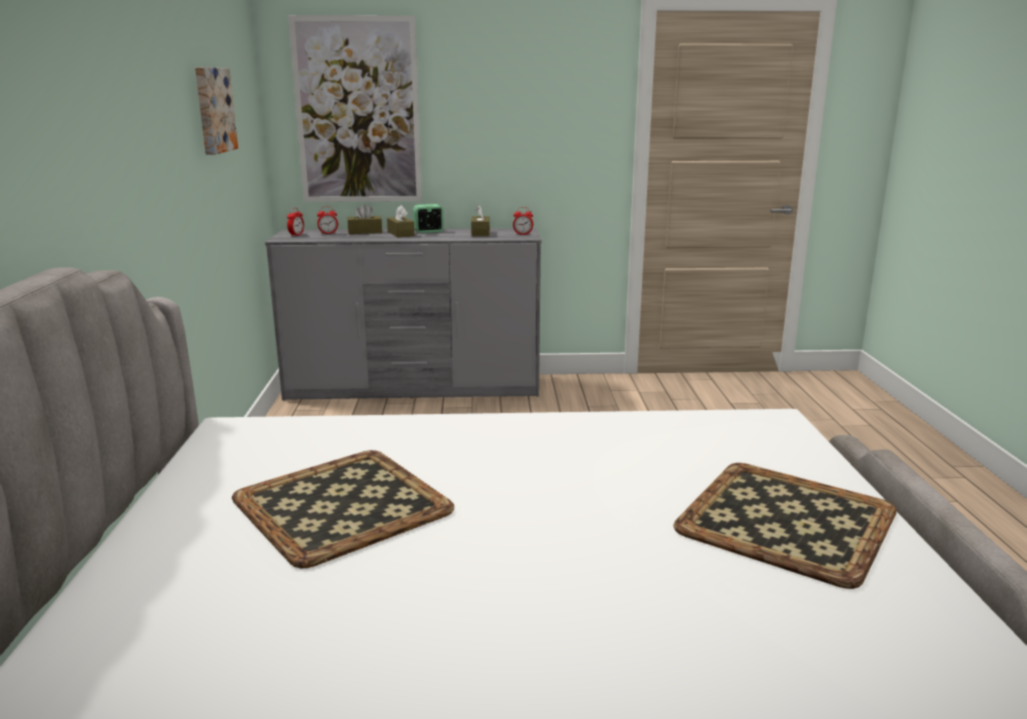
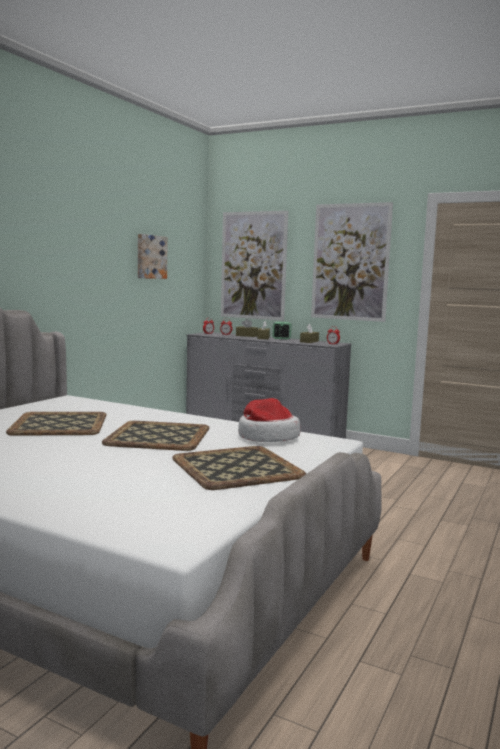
camera: 30 degrees right, 10 degrees down
none -> tray [102,421,209,451]
none -> hat [238,398,300,442]
none -> picture [311,202,393,322]

